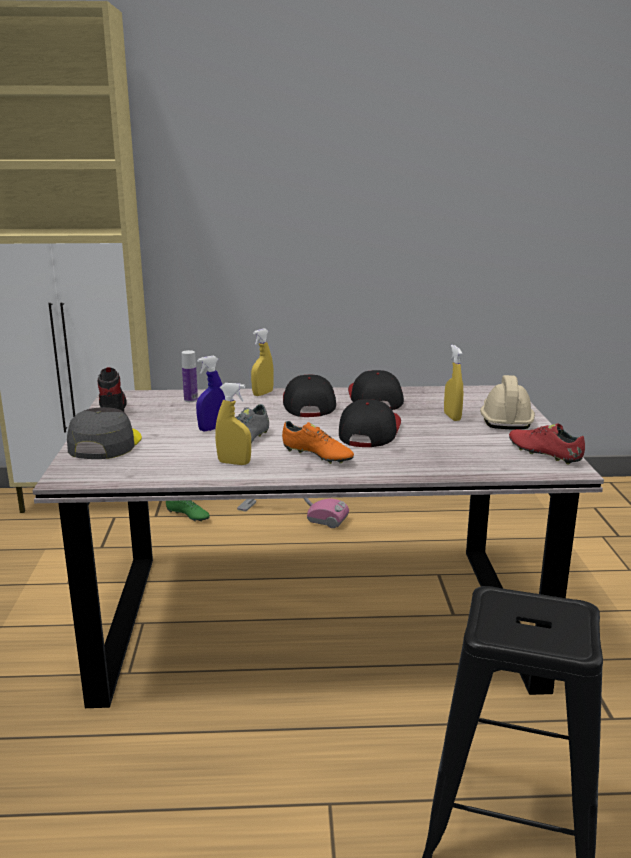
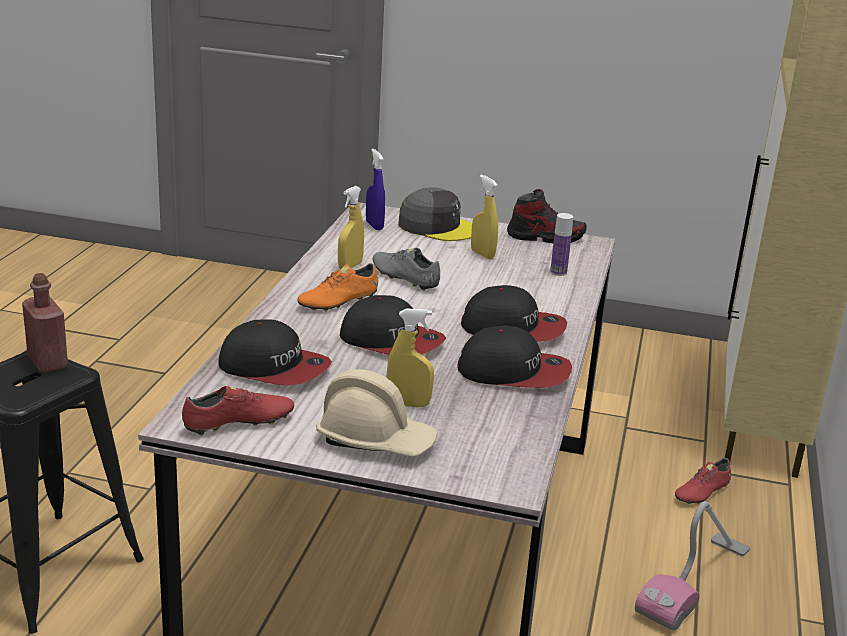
camera: 105 degrees right, 5 degrees up
green shoe [166,500,210,522] -> red shoe [675,458,731,504]
blue spray bottle [196,356,225,431] -> blue spray bottle moved to [366,149,385,230]
yellow spray bottle [251,329,274,396] -> yellow spray bottle moved to [471,175,498,259]
none -> red bottle [22,273,68,373]
none -> cap [218,320,332,385]

